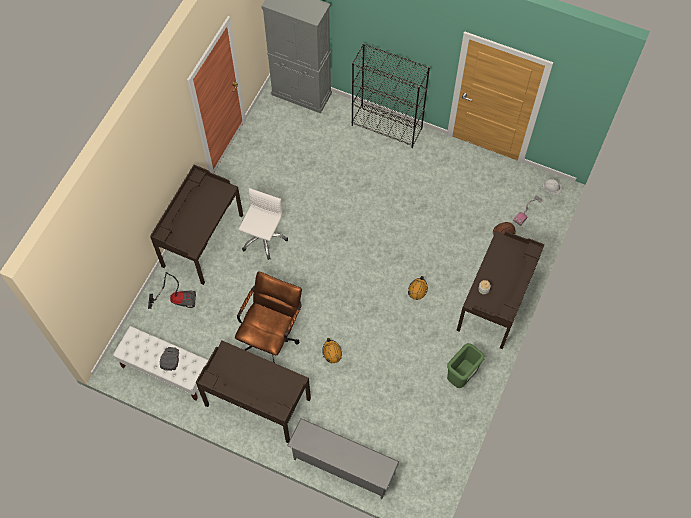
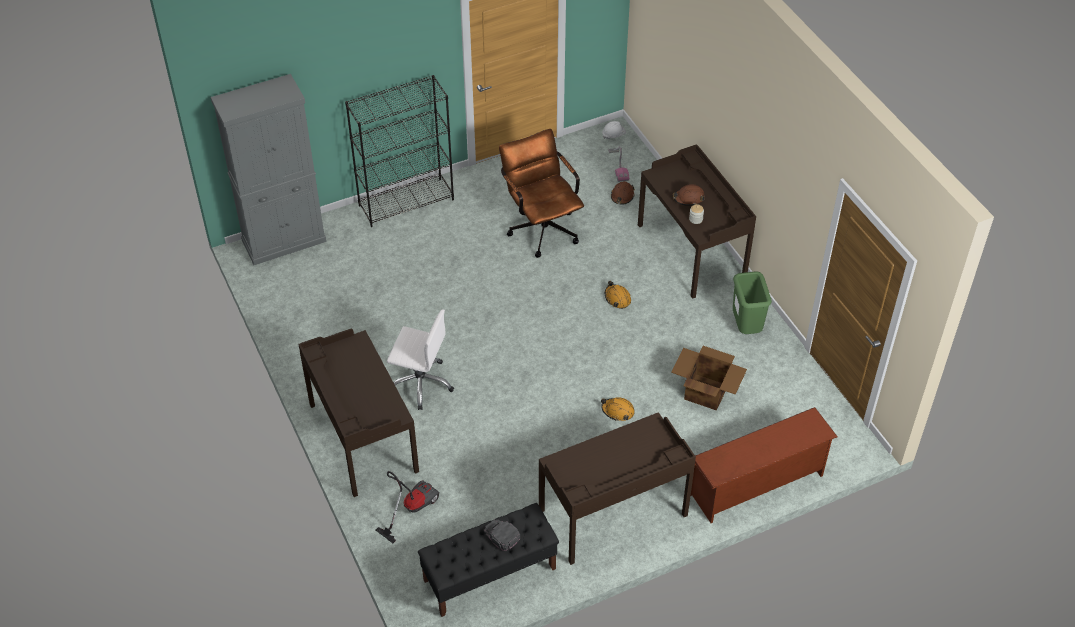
camera: 50 degrees left, 15 degrees down
white bench [113,326,208,400] -> black bench [418,503,559,617]
brown office chair [235,272,302,363] -> brown office chair moved to [499,129,584,258]
white office chair [239,188,288,260] -> white office chair turned 135 degrees clockwise [387,309,454,410]
grey shoe rack [287,418,399,499] -> brown shoe rack [691,407,838,523]
none -> cardboard box [671,346,747,411]
none -> brown hard hat [673,184,705,206]

